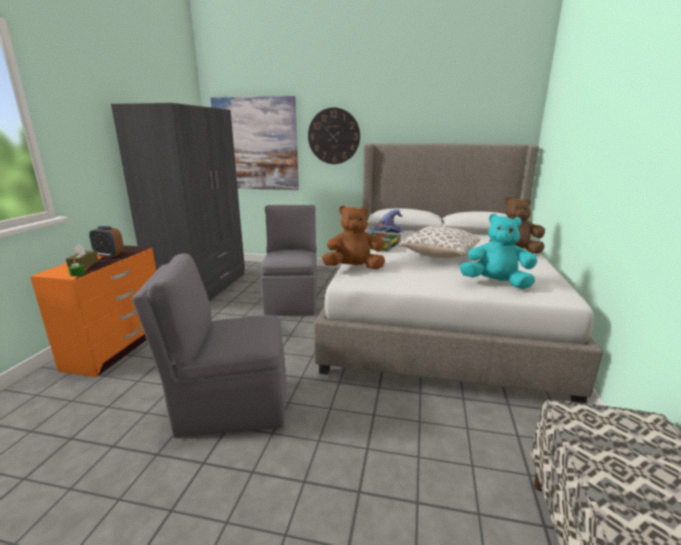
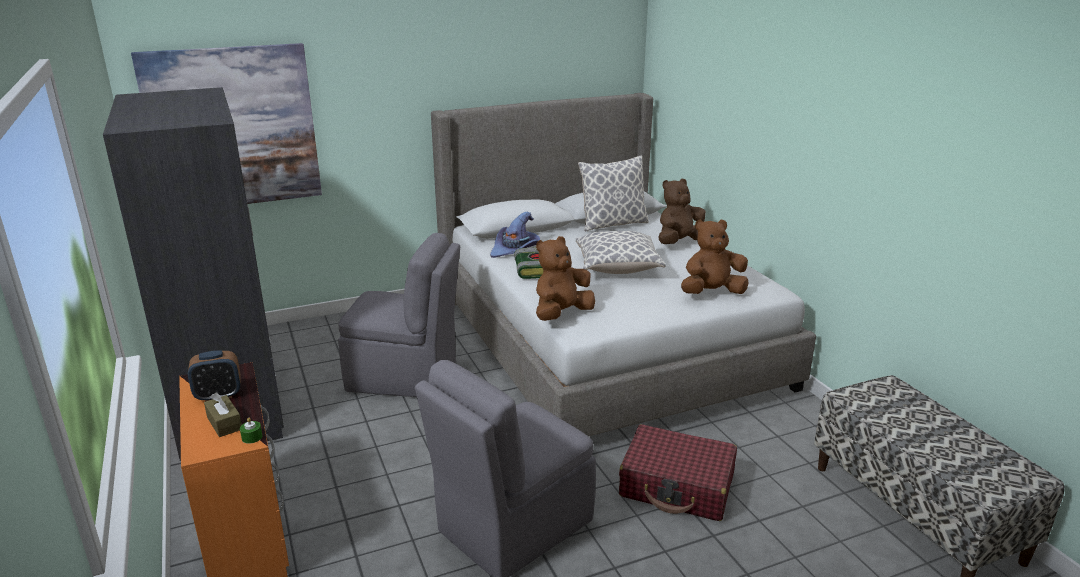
camera: 35 degrees left, 5 degrees up
grey chair [260,205,317,316] -> grey chair turned 135 degrees clockwise [338,233,460,397]
wall clock [308,107,360,164] -> none
turquoise plush toy [459,214,537,289] -> brown plush toy [681,219,749,294]
none -> pillow [578,156,649,232]
none -> red suitcase [619,424,737,521]

